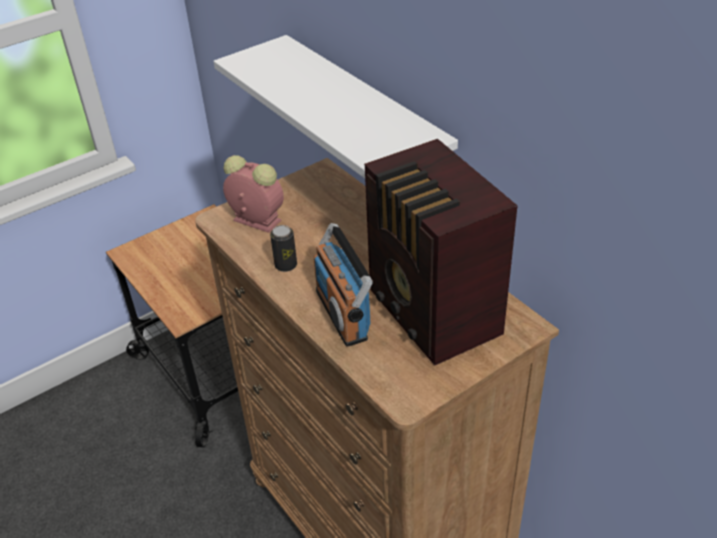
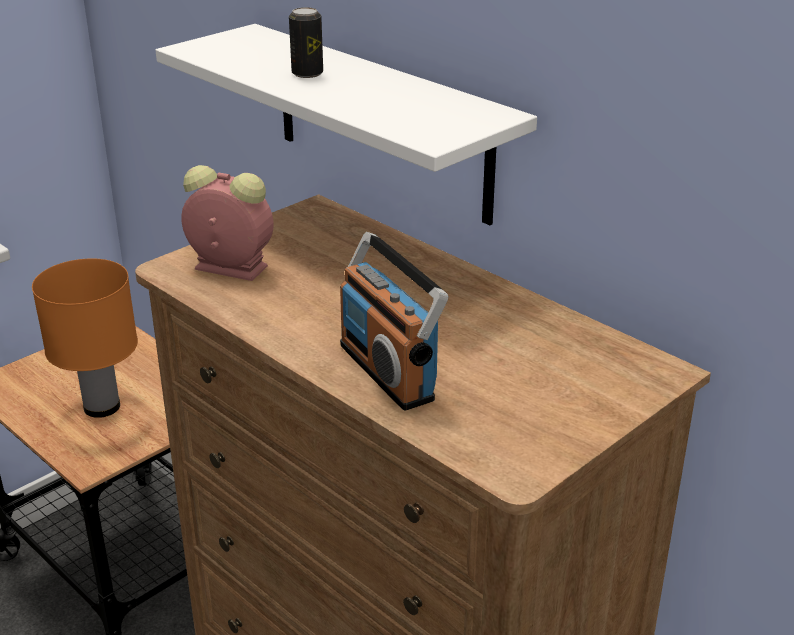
camera: 10 degrees left, 10 degrees down
can [270,225,297,272] -> can moved to [289,7,323,78]
radio [364,139,518,366] -> none
none -> orange table lamp [32,258,138,418]

